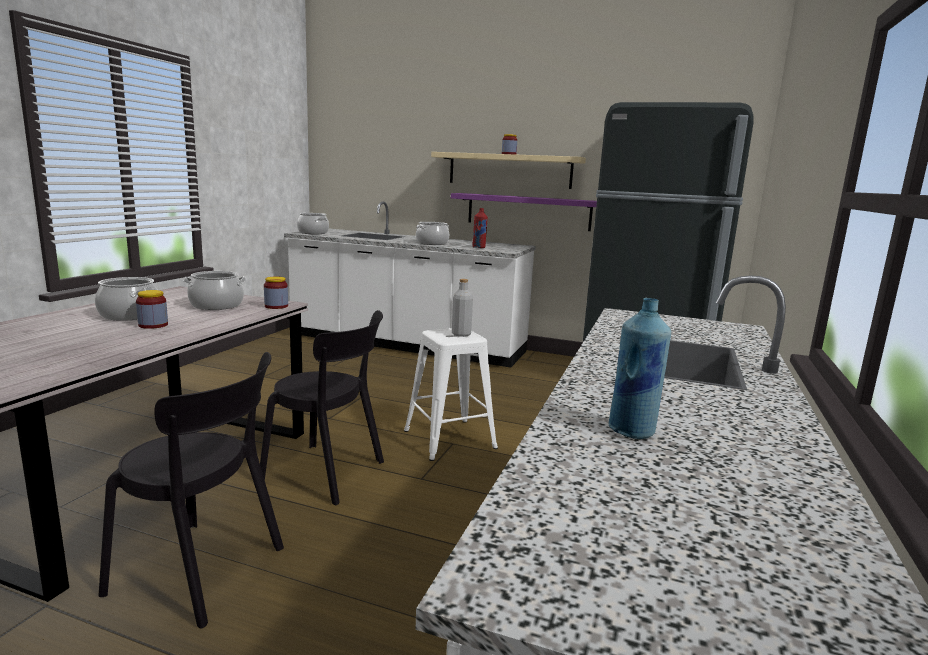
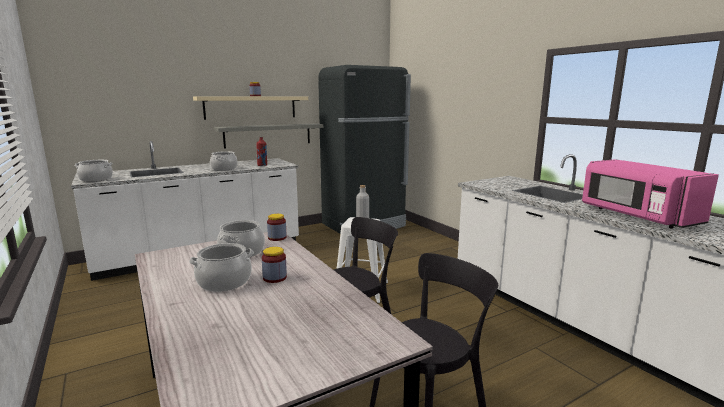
camera: 50 degrees left, 0 degrees up
purple shelf [451,193,597,231] -> grey shelf [214,123,323,148]
blue bottle [609,298,671,439] -> pink microwave [582,159,719,228]

